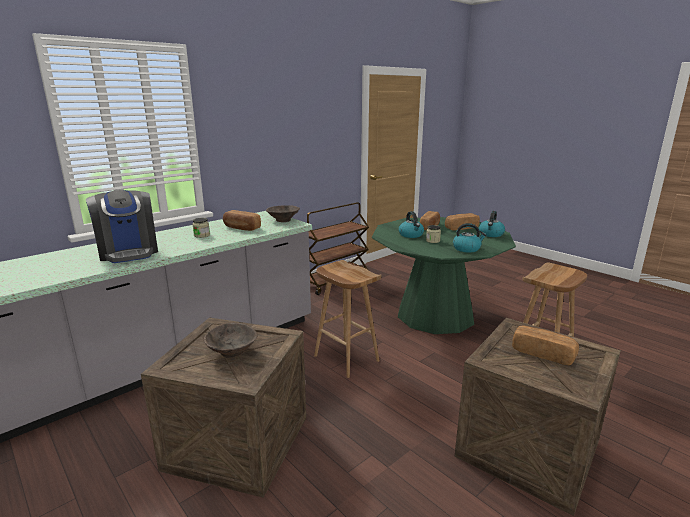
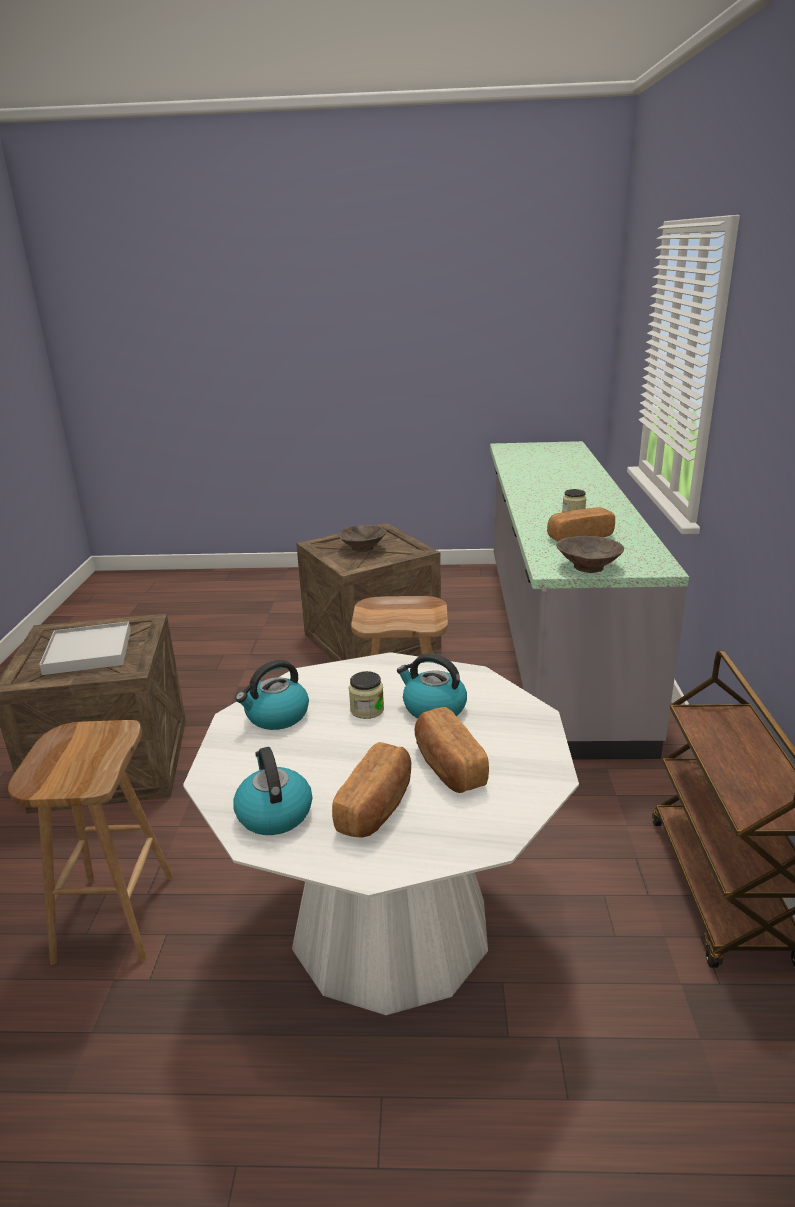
camera: 135 degrees right, 5 degrees up
coffee machine [86,190,158,263] -> none
green dining table [372,217,516,334] -> white dining table [183,652,579,1015]
bread [512,326,579,365] -> white tray [39,621,131,675]

